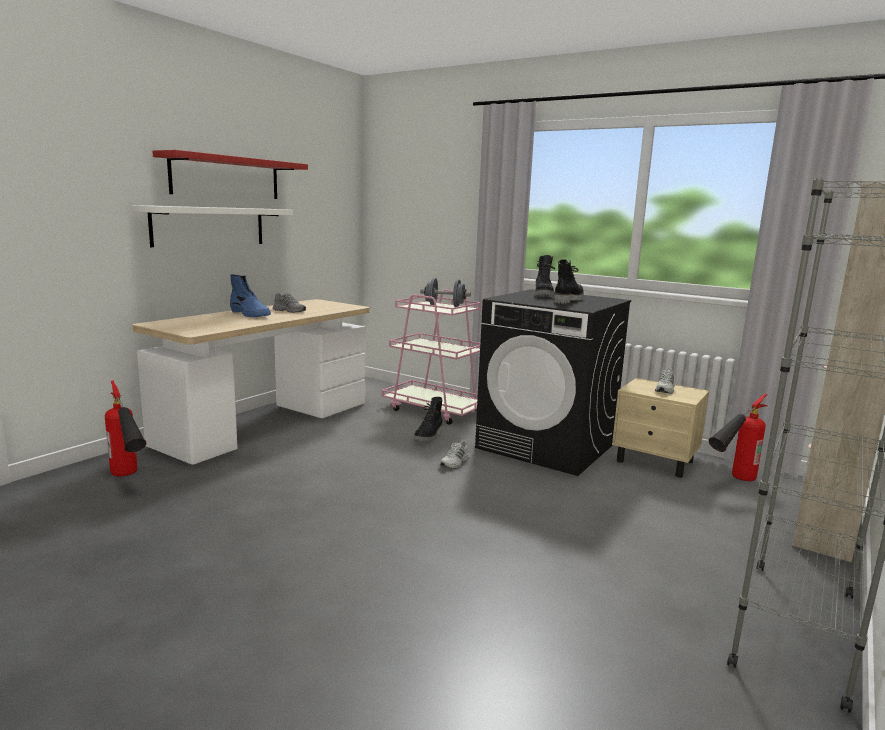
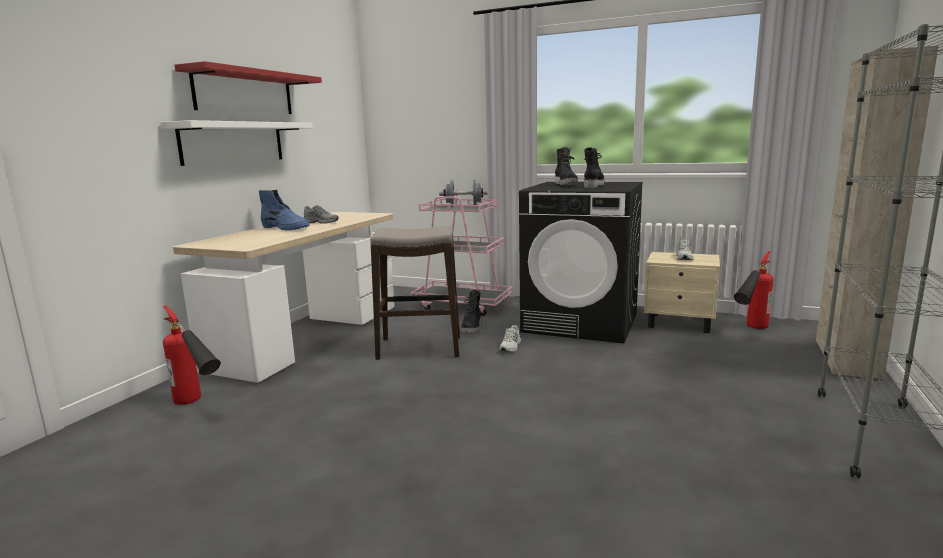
camera: 10 degrees left, 0 degrees up
none -> stool [370,226,460,360]

